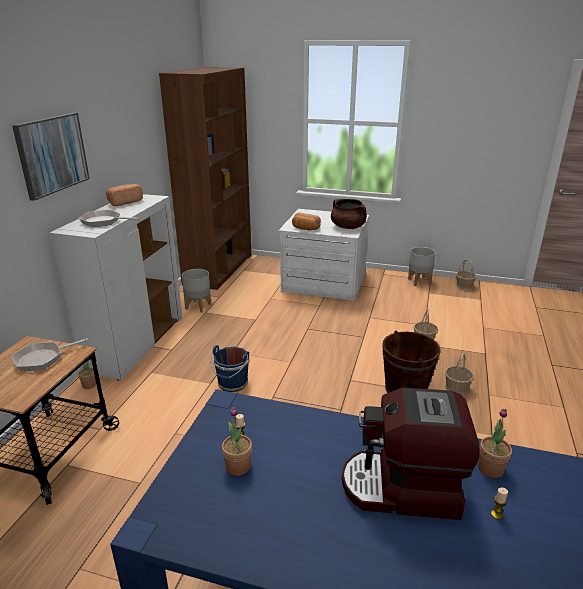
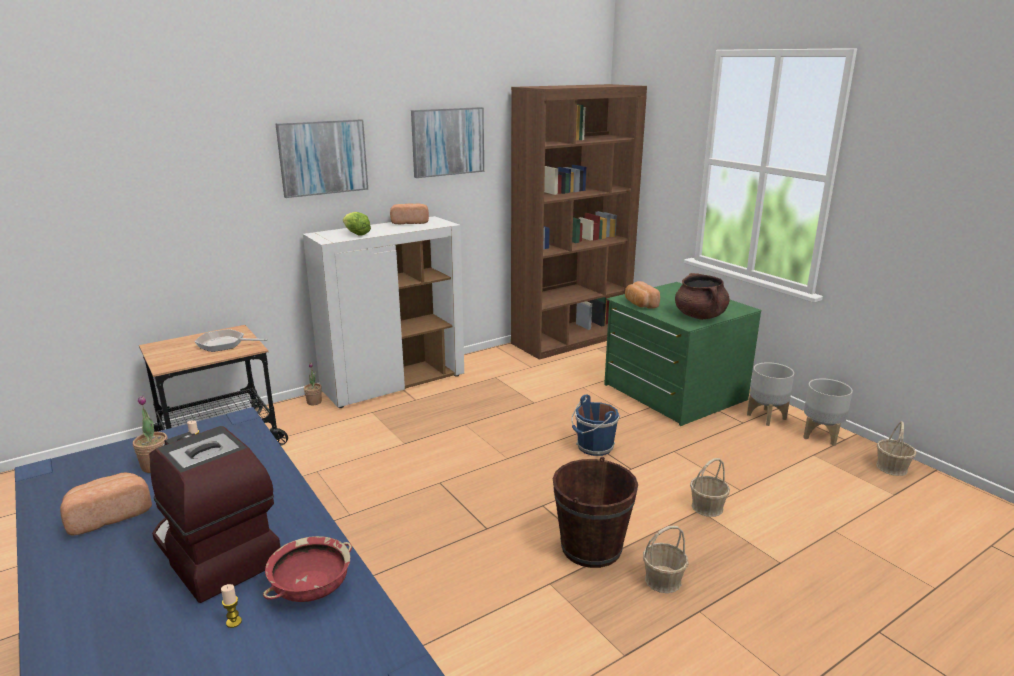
camera: 40 degrees right, 5 degrees down
frying pan [79,210,140,227] -> lettuce [343,212,371,236]
grey planter [182,269,211,313] -> grey planter moved to [747,362,794,426]
blue bucket [211,345,250,392] -> blue bucket moved to [572,395,620,456]
white dresser [279,209,369,302] -> green dresser [604,282,762,426]
potted plant [478,409,512,478] -> red bowl [263,536,352,602]
none -> bread [60,473,152,535]
none -> picture [411,107,484,178]

